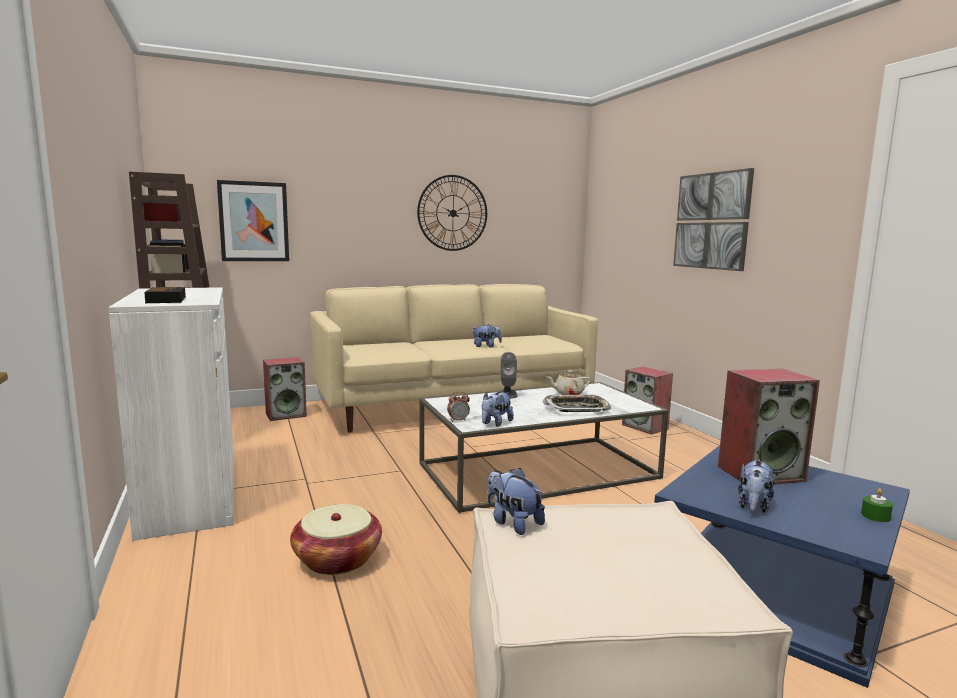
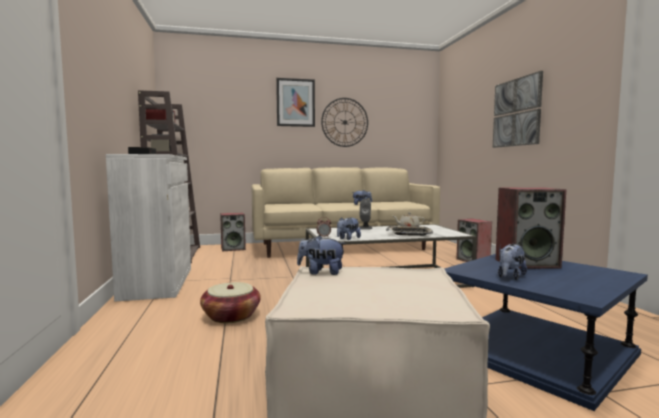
camera: 10 degrees right, 5 degrees down
picture [217,180,289,261] -> picture moved to [276,78,315,127]
plush toy [487,468,545,535] -> plush toy turned 45 degrees counterclockwise [297,235,346,275]
green candle [861,488,893,522] -> none

